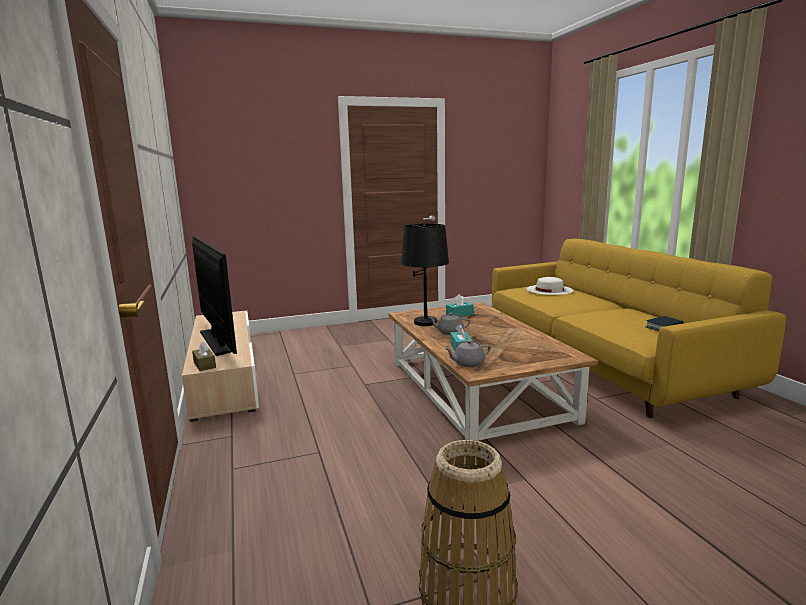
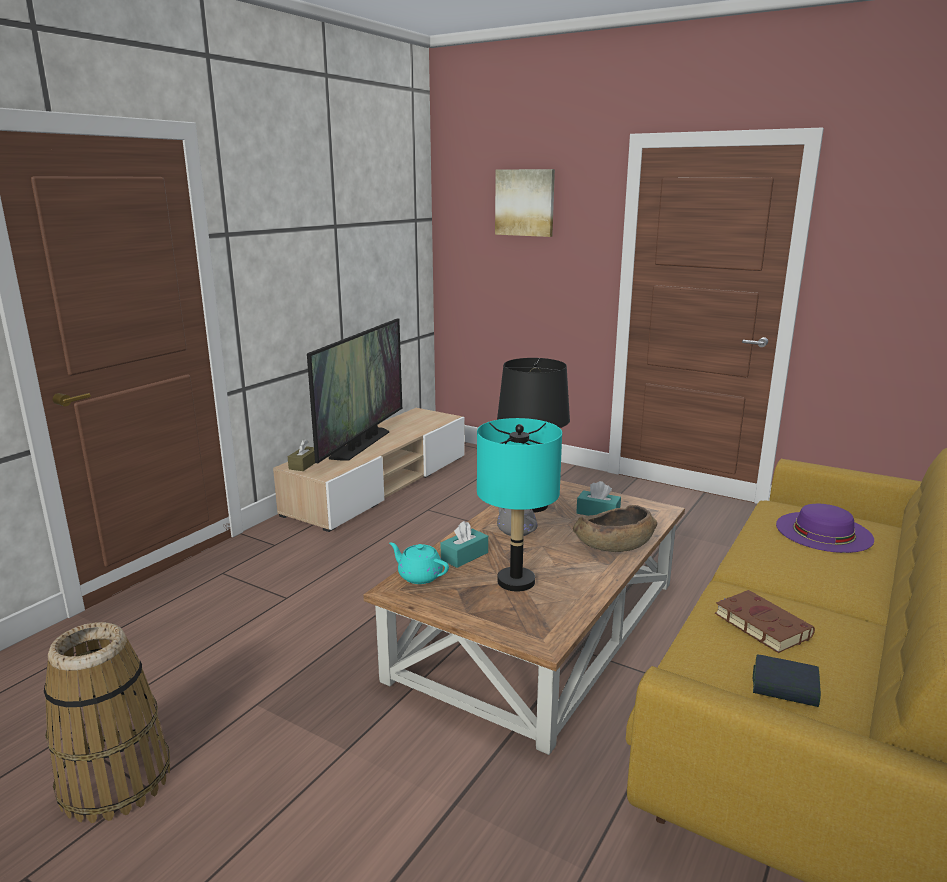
camera: 50 degrees right, 5 degrees up
grey teapot [445,340,491,367] -> turquoise teapot [389,542,449,584]
white hat [526,277,573,295] -> purple hat [776,504,874,553]
none -> turquoise table lamp [477,418,562,592]
none -> picture [495,169,555,237]
none -> brown bowl [573,505,657,552]
none -> brown book [715,590,815,653]

